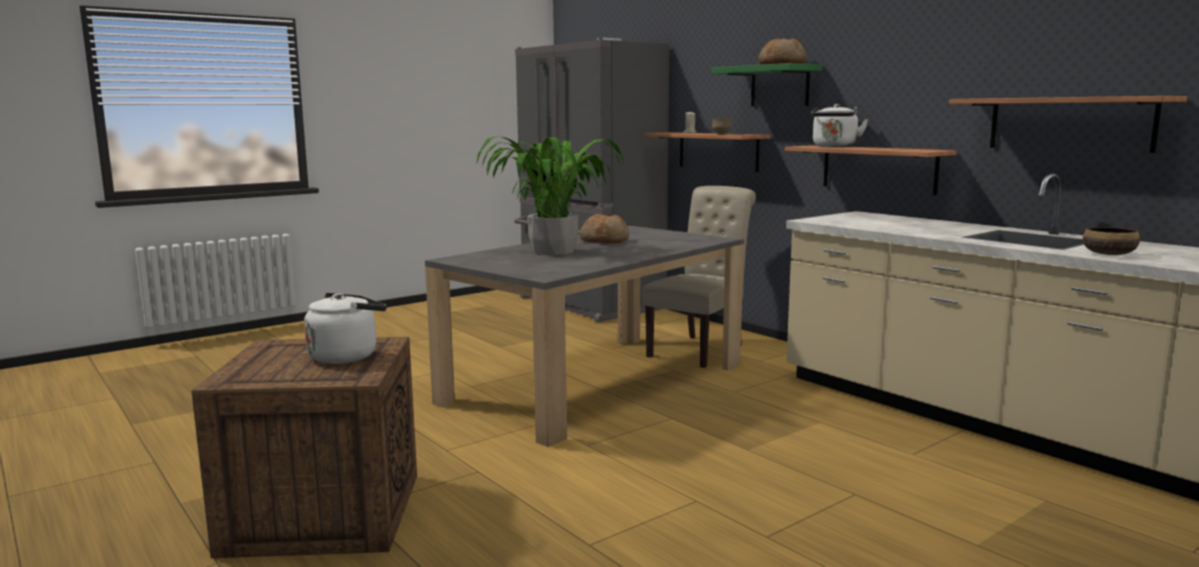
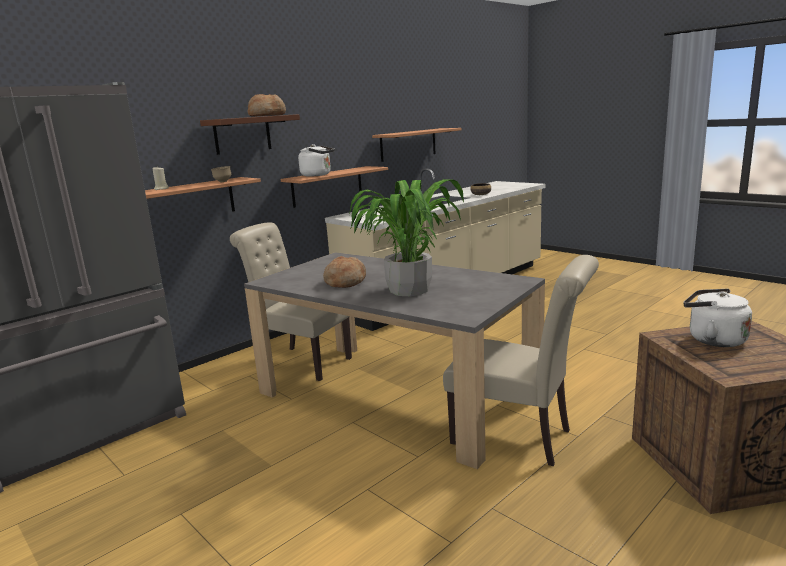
camera: 95 degrees left, 5 degrees up
green shelf [711,63,823,106] -> brown shelf [200,114,300,155]
none -> beige chair [443,255,599,466]

